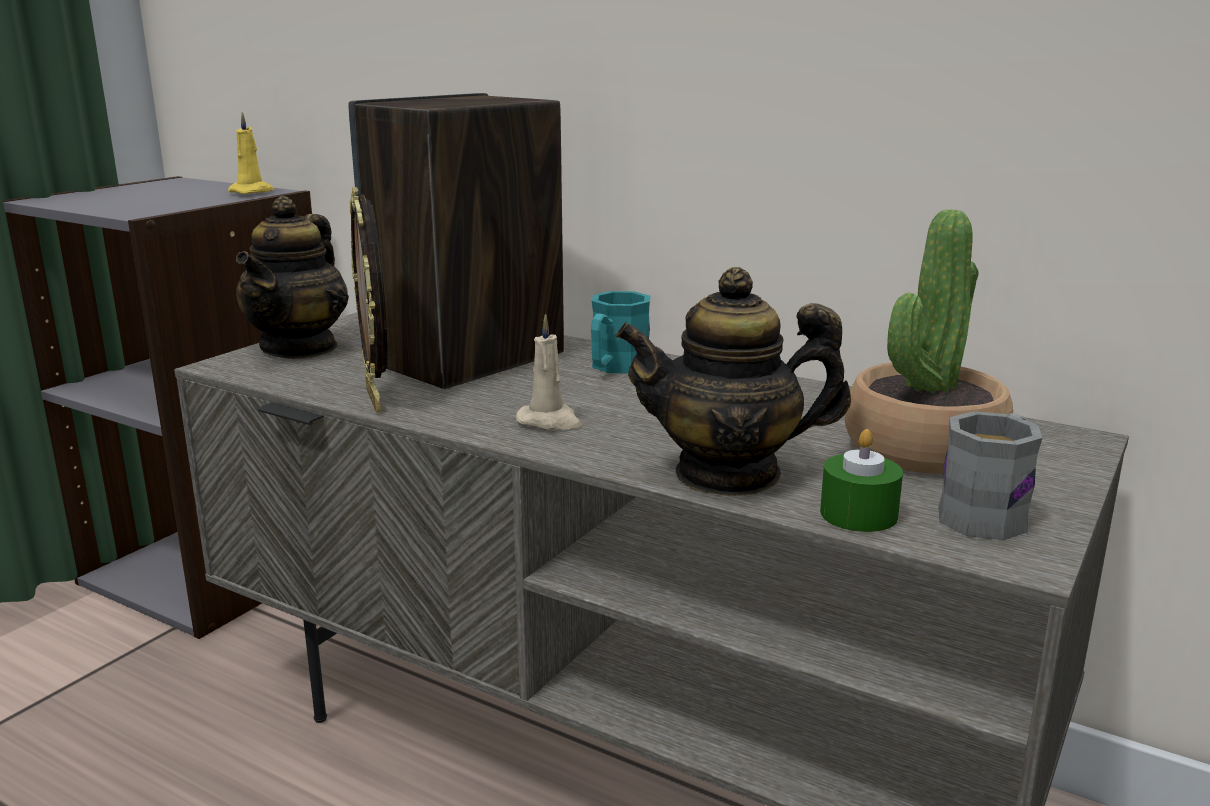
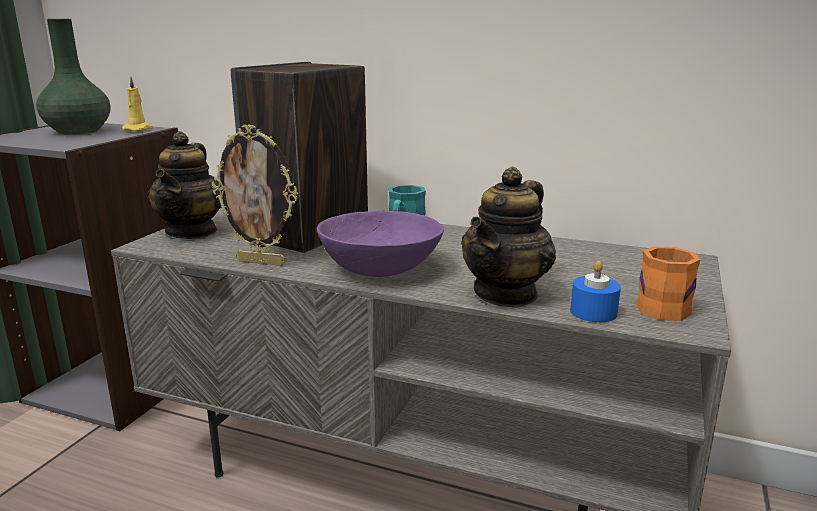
camera: 10 degrees left, 0 degrees up
picture frame [349,187,387,412] -> picture frame turned 45 degrees counterclockwise [212,124,298,266]
beige candle [516,314,582,430] -> purple bowl [317,211,444,277]
teapot [616,267,851,496] -> teapot turned 45 degrees counterclockwise [461,167,556,308]
green candle [820,429,903,532] -> blue candle [570,261,621,322]
potted plant [845,209,1013,474] -> none
grey mug [938,411,1042,540] -> orange mug [636,246,701,321]
none -> green vase [36,19,111,135]

